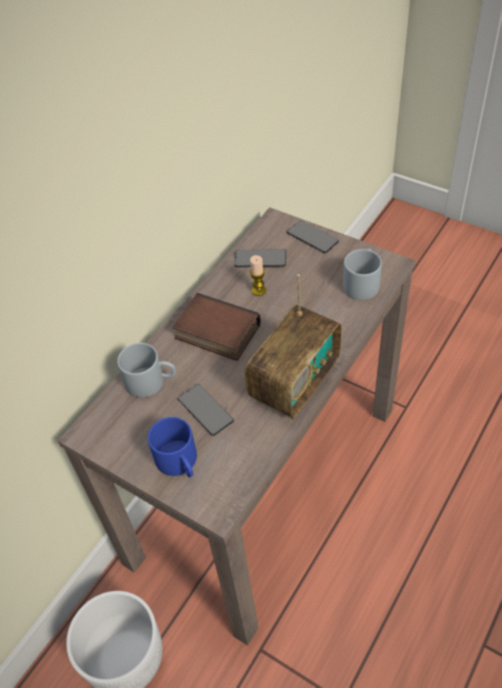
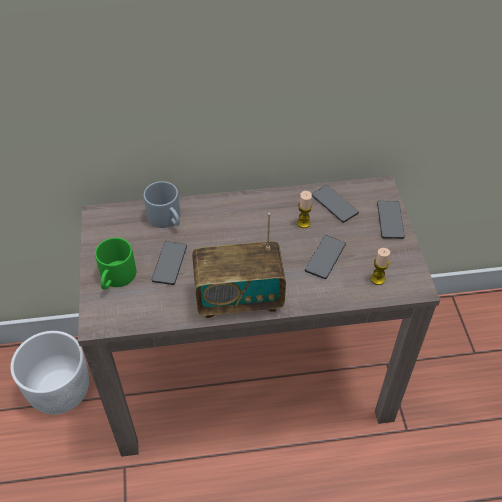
camera: 45 degrees right, 0 degrees up
blue mug [148,417,197,478] -> green mug [95,238,136,289]
book [172,293,261,361] -> none
grey mug [343,249,382,300] -> candle [370,248,390,285]
none -> phone [305,235,346,279]

